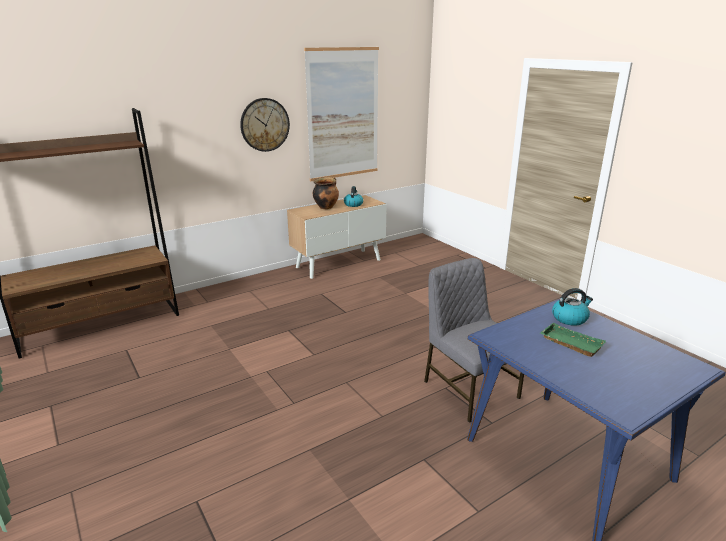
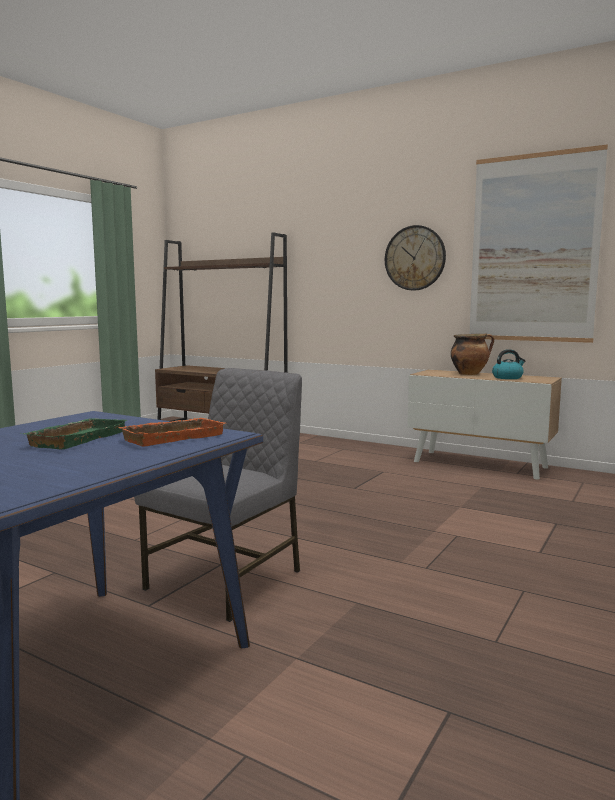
camera: 65 degrees right, 15 degrees down
kettle [552,288,593,326] -> orange tray [118,418,225,447]

